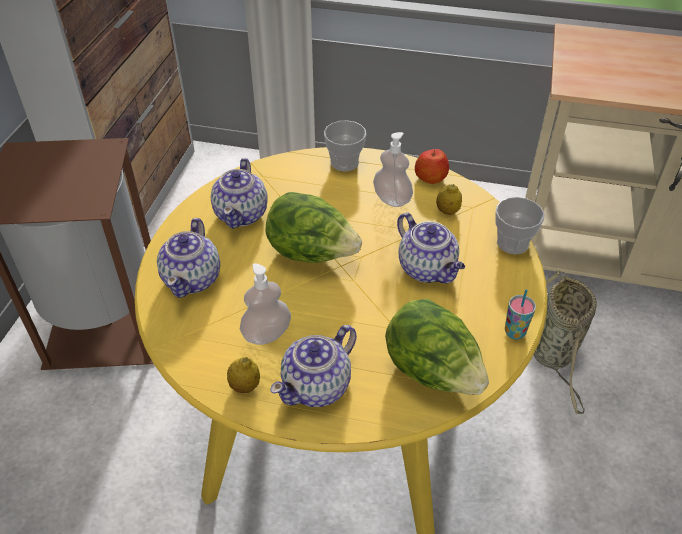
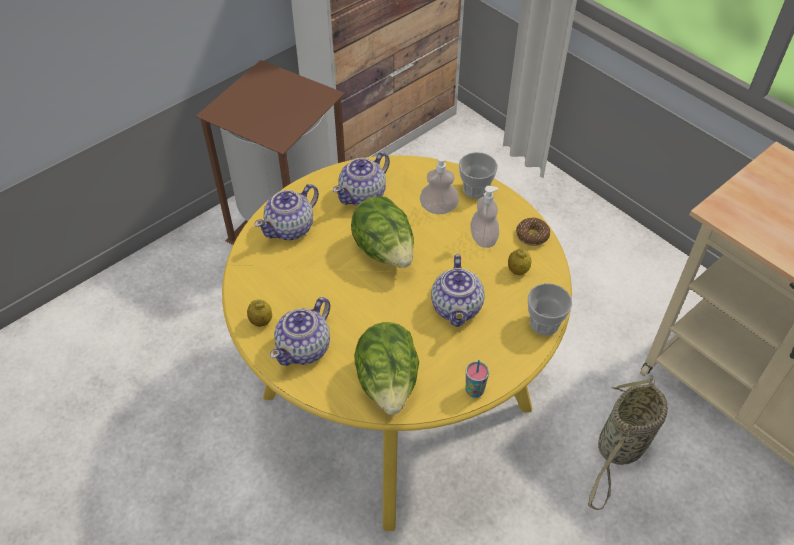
camera: 35 degrees right, 5 degrees up
soap dispenser [240,263,291,345] -> soap dispenser moved to [420,153,459,214]
teapot [270,325,357,407] -> teapot turned 45 degrees counterclockwise [270,297,330,366]
apple [415,149,449,184] -> donut [516,218,550,246]

